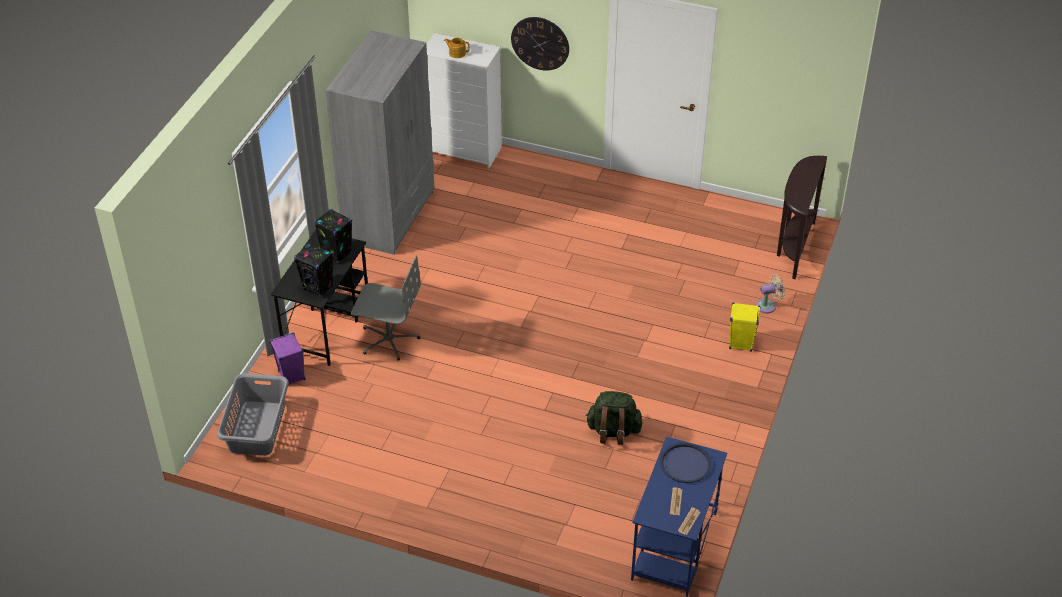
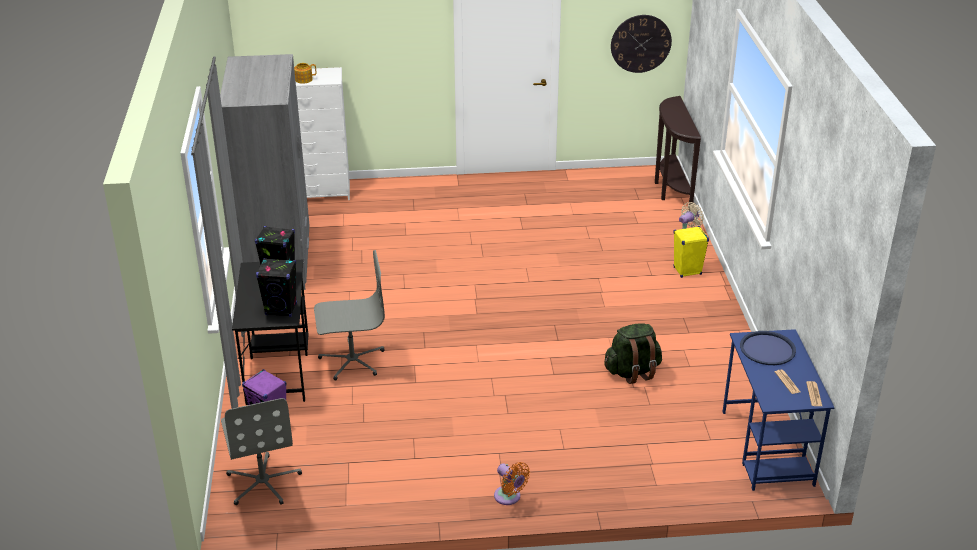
camera: 25 degrees left, 10 degrees down
grey laundry basket [217,373,289,456] -> grey office chair [221,398,302,505]
wall clock [511,17,569,71] -> wall clock moved to [611,15,672,73]
none -> orange fan [494,462,530,505]

